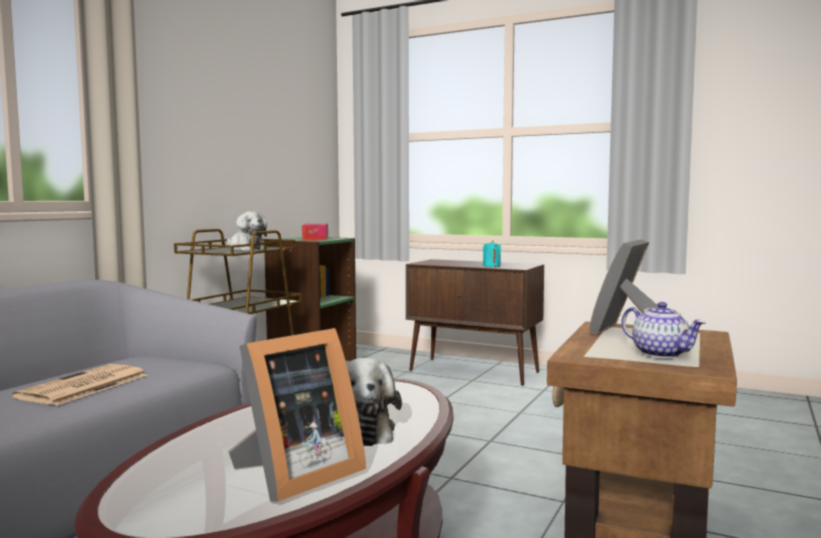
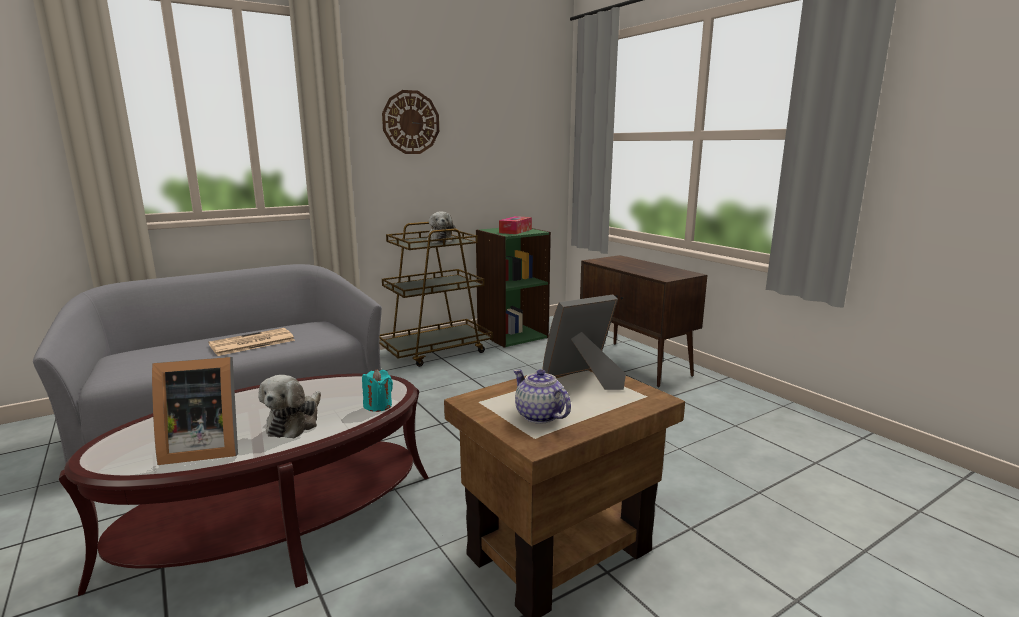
camera: 30 degrees right, 10 degrees up
turquoise candle [483,240,501,267] -> turquoise candle moved to [362,369,393,412]
teapot [621,302,706,358] -> teapot turned 150 degrees clockwise [514,369,571,424]
none -> wall clock [382,90,439,154]

